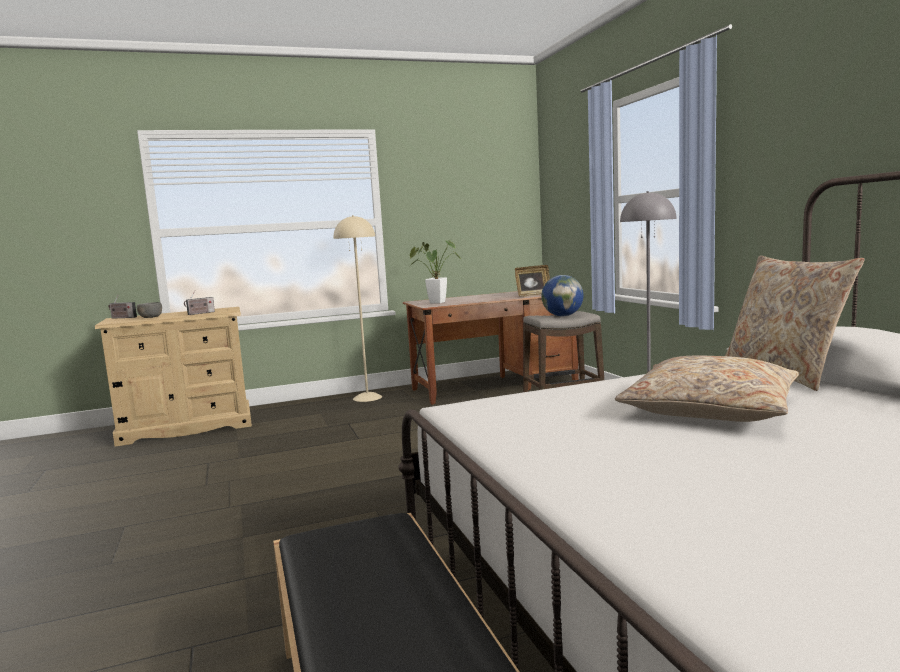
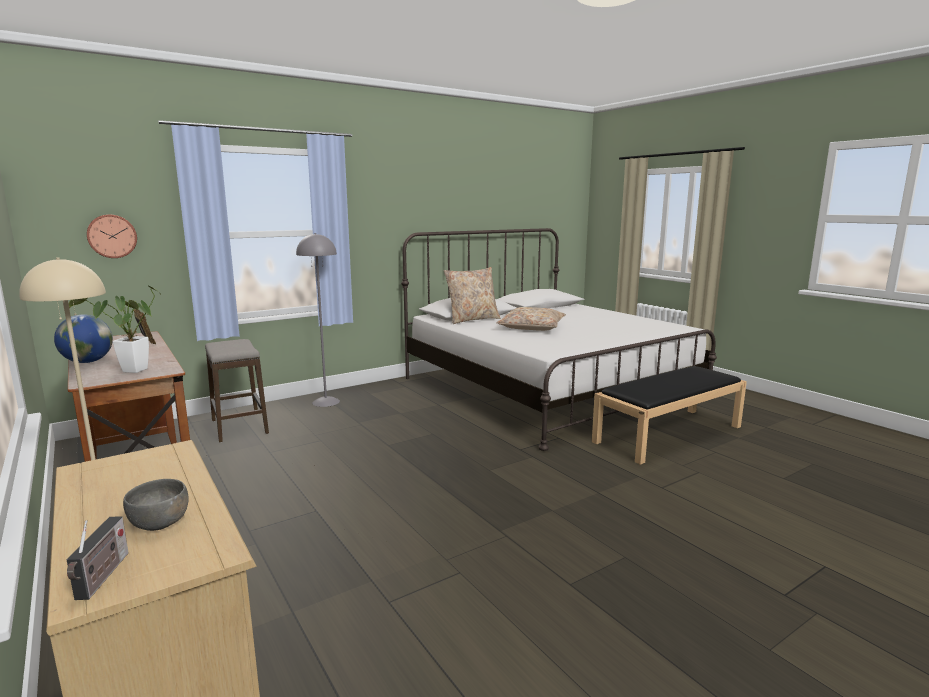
camera: 105 degrees left, 5 degrees up
radio [184,291,215,315] -> none
globe [541,275,584,316] -> globe moved to [54,314,113,363]
none -> wall clock [87,214,137,258]

